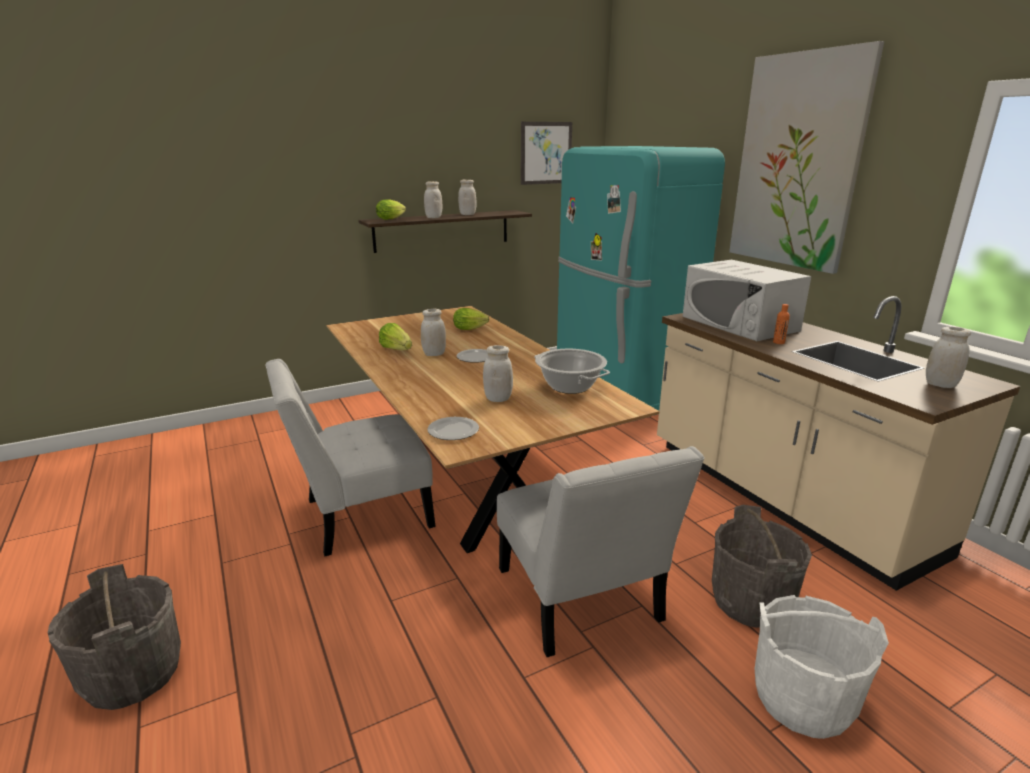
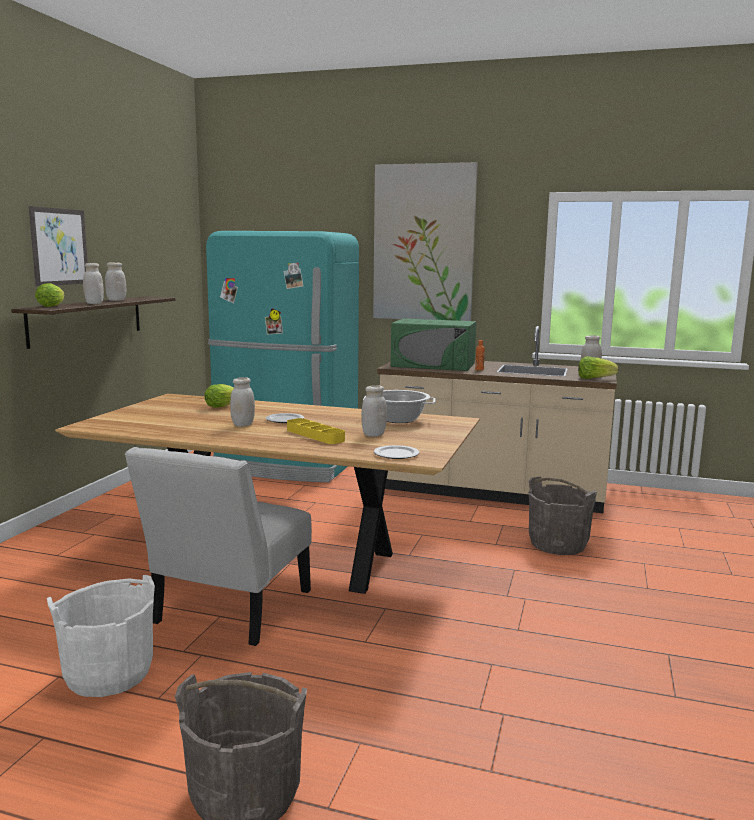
camera: 45 degrees left, 10 degrees down
lettuce [379,323,412,350] -> lettuce moved to [578,356,618,379]
white chair [497,446,705,657] -> none
picture [521,122,572,185] -> picture moved to [29,206,88,286]
white microwave [682,260,811,341] -> green microwave [391,319,476,371]
white bucket [754,595,889,739] -> white bucket moved to [47,575,155,697]
none -> yellow tray [287,418,345,444]

